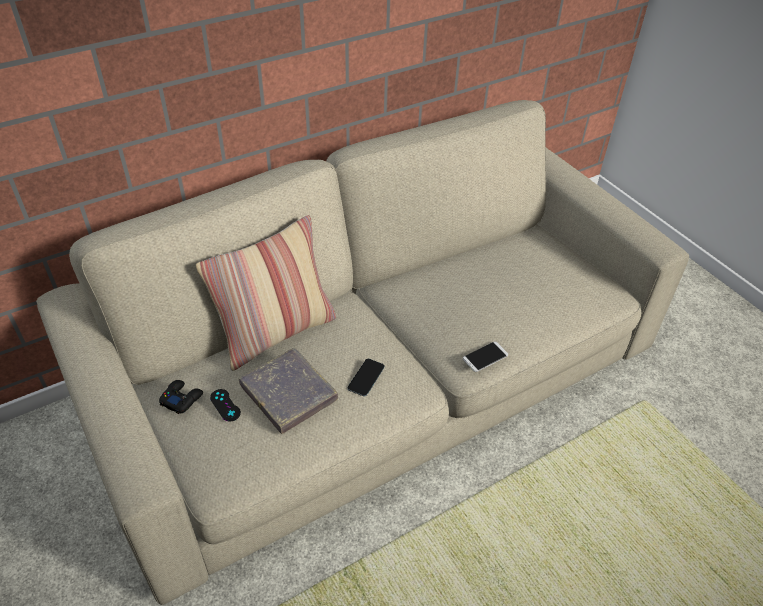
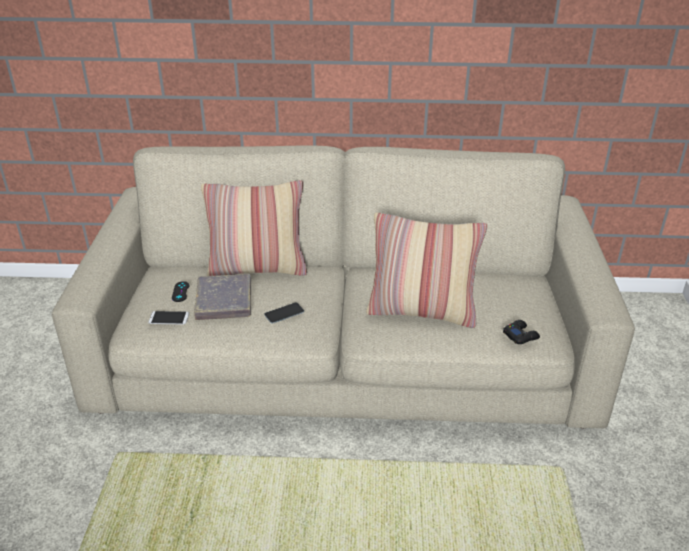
camera: 35 degrees right, 10 degrees down
black game controller [159,380,203,414] -> black game controller moved to [503,320,540,344]
phone [463,342,508,372] -> phone moved to [148,311,189,325]
none -> pillow [366,212,487,328]

